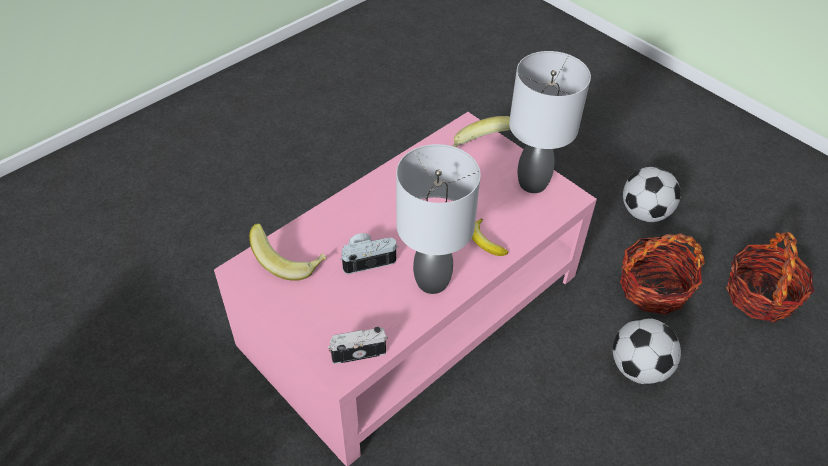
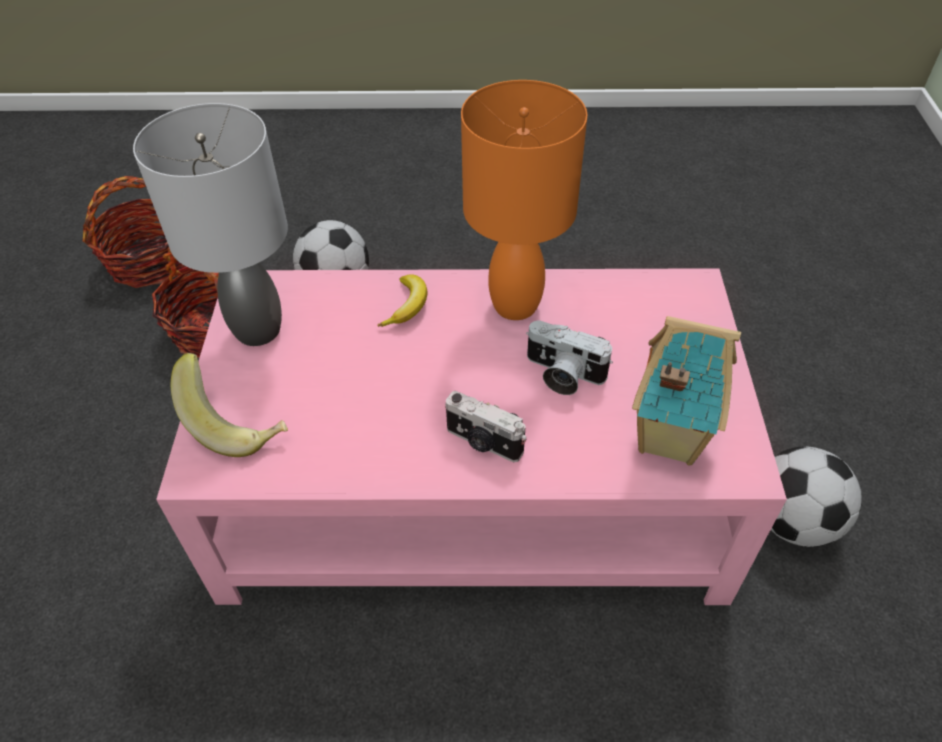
camera: 135 degrees left, 0 degrees up
banana [249,224,327,281] -> toy house [632,316,741,465]
camera [328,327,388,364] -> camera moved to [445,391,527,462]
grey table lamp [396,144,481,294] -> orange table lamp [461,80,587,320]
football [623,167,681,222] -> football moved to [771,447,862,547]

